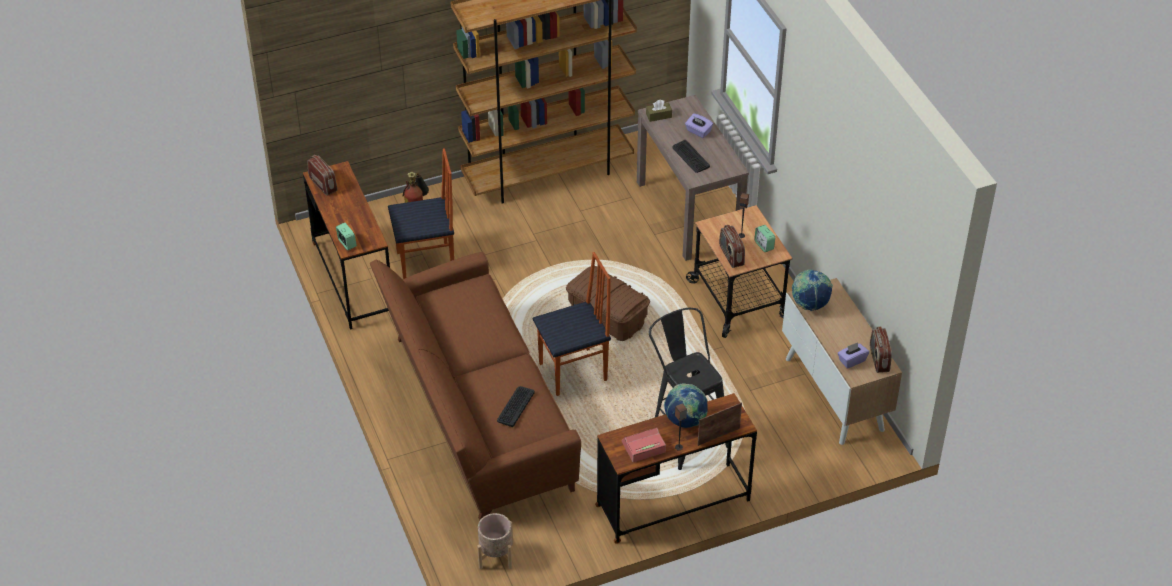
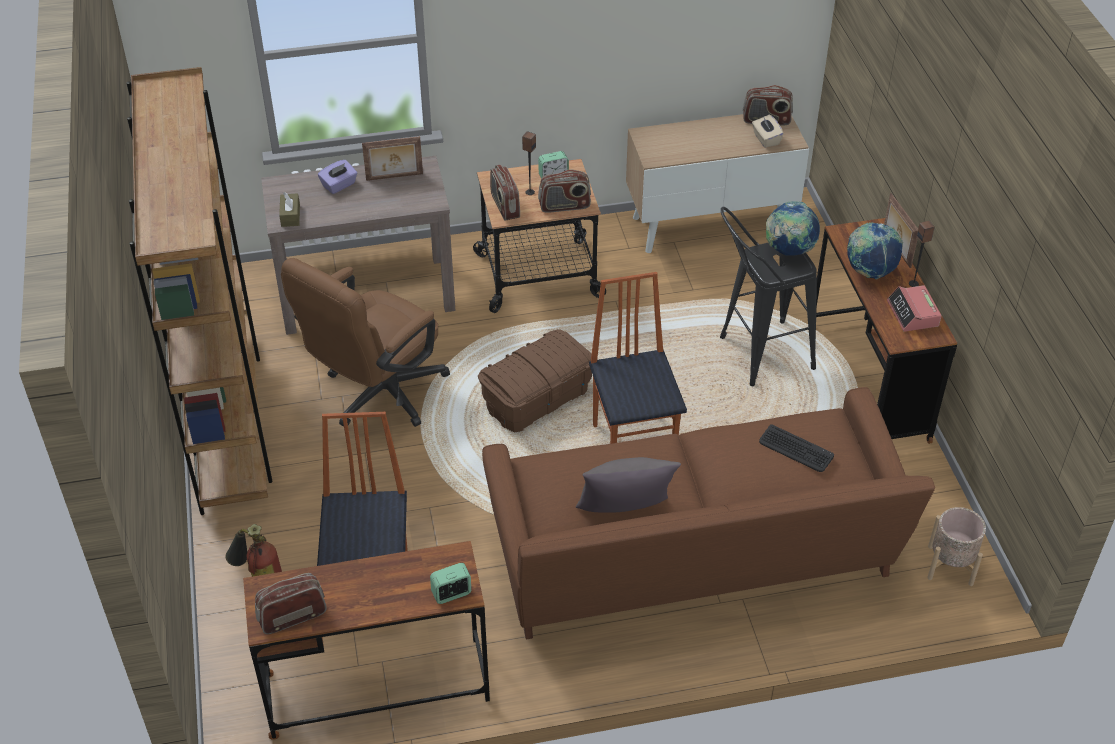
camera: 80 degrees left, 0 degrees up
keyboard [672,140,710,173] -> none
globe [792,269,833,311] -> globe moved to [766,201,820,256]
purple tissue box [838,342,869,369] -> beige tissue box [752,115,783,148]
none -> brown office chair [281,258,450,427]
none -> picture frame [362,136,423,181]
none -> radio [490,164,520,221]
none -> grey pillow [576,457,681,513]

